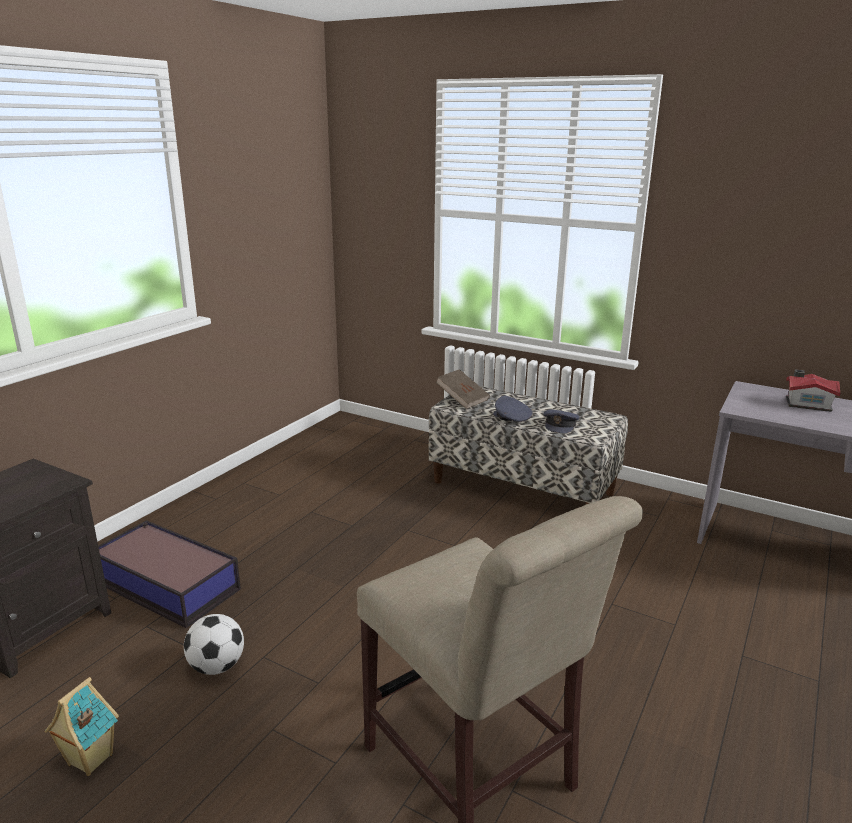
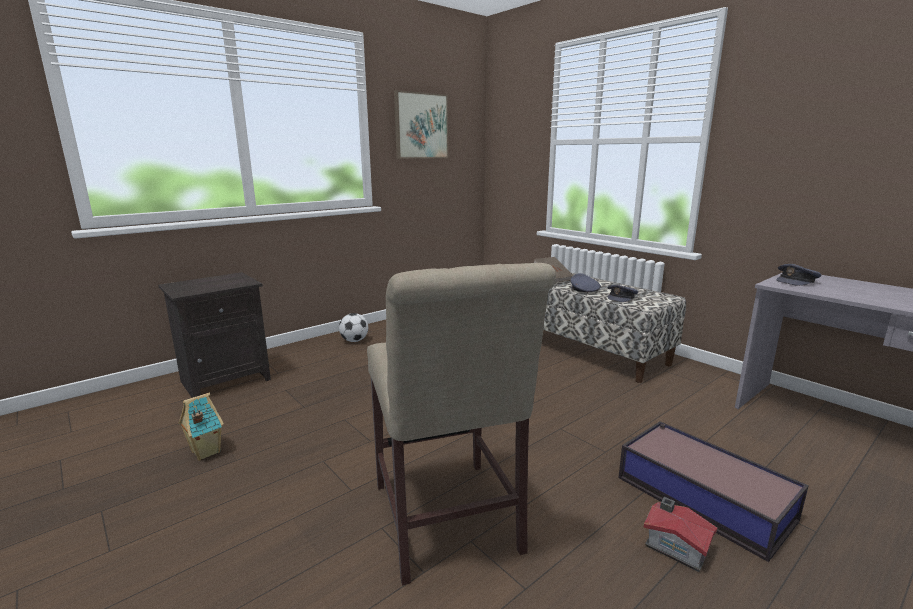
camera: 20 degrees right, 5 degrees down
storage box [98,520,241,628] -> storage box moved to [618,421,809,562]
football [184,614,244,675] -> football moved to [339,313,368,342]
toy house [786,369,840,412] -> toy house moved to [644,497,718,572]
none -> picture [394,90,448,159]
none -> grey cap [776,264,822,286]

